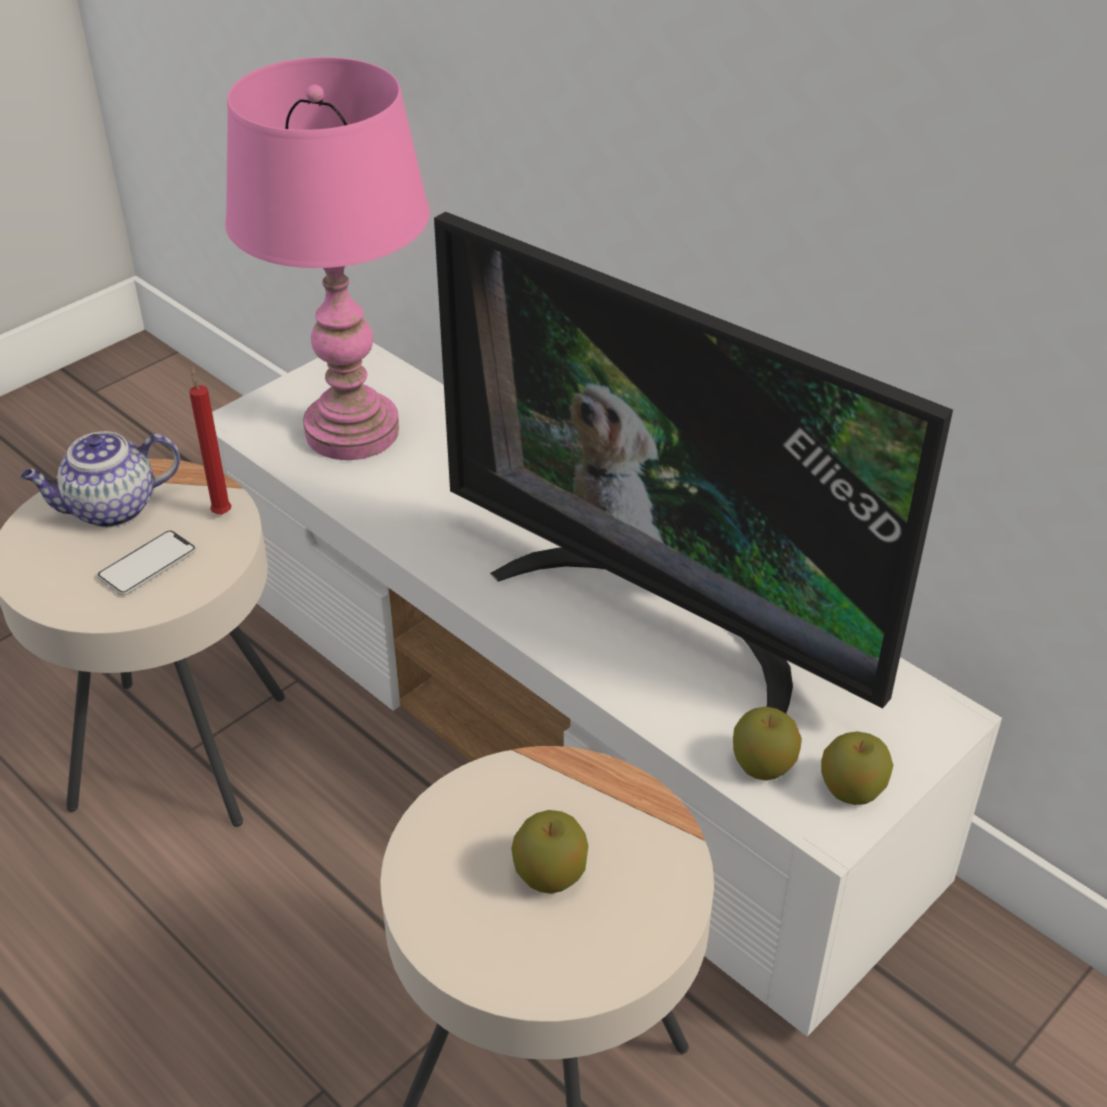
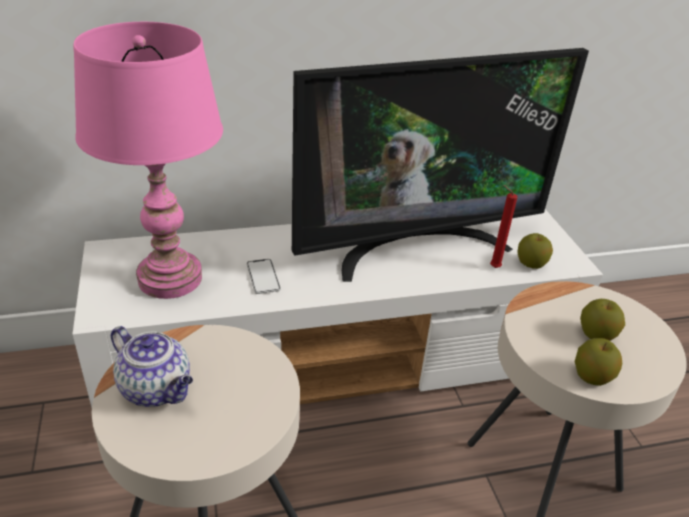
camera: 60 degrees left, 5 degrees down
teapot [20,431,180,528] -> teapot turned 60 degrees counterclockwise [111,326,193,407]
phone [97,530,196,595] -> phone moved to [247,259,281,294]
red candle [189,365,232,514] -> red candle moved to [490,185,517,268]
apple [821,731,893,805] -> apple moved to [574,338,622,386]

